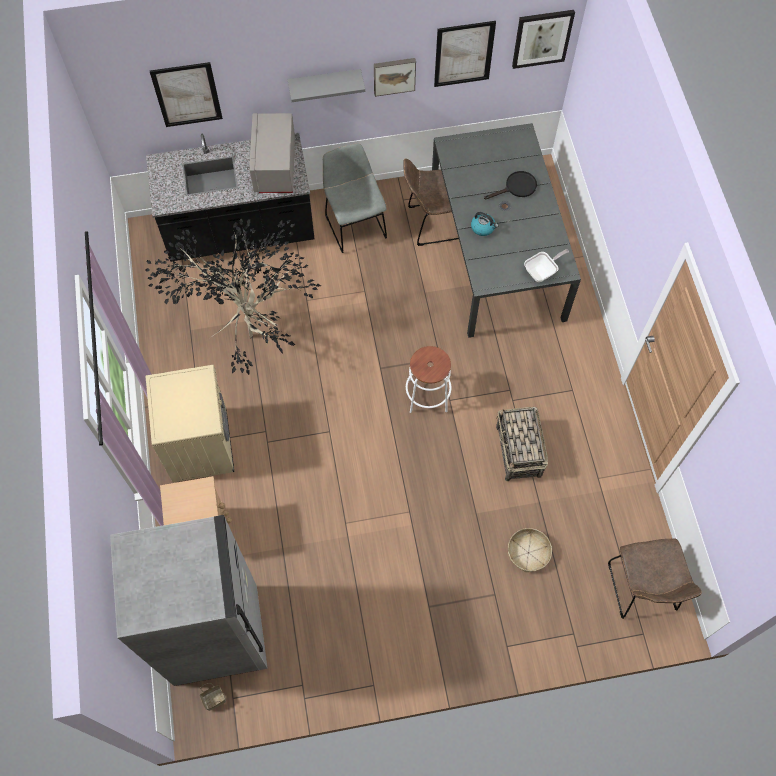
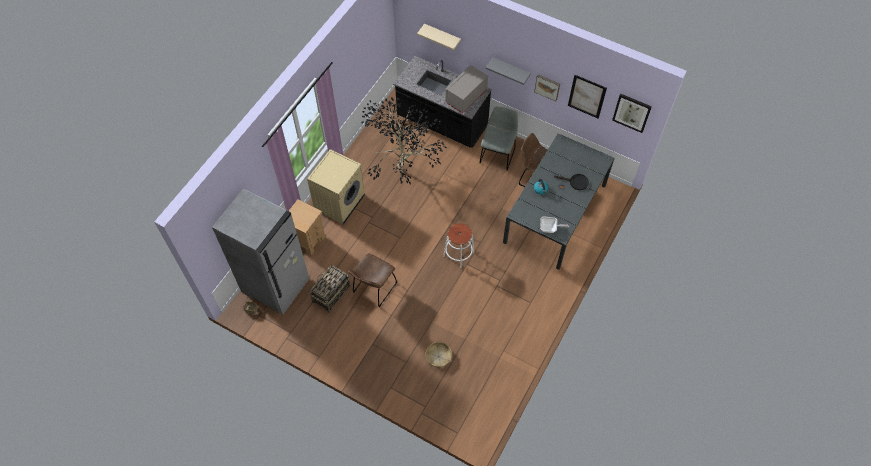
camera: 40 degrees right, 5 degrees down
picture [150,62,223,127] -> beige shelf [417,24,461,50]
basket [496,407,548,481] -> basket moved to [309,264,351,312]
brown chair [608,538,702,619] -> brown chair moved to [348,253,397,307]

